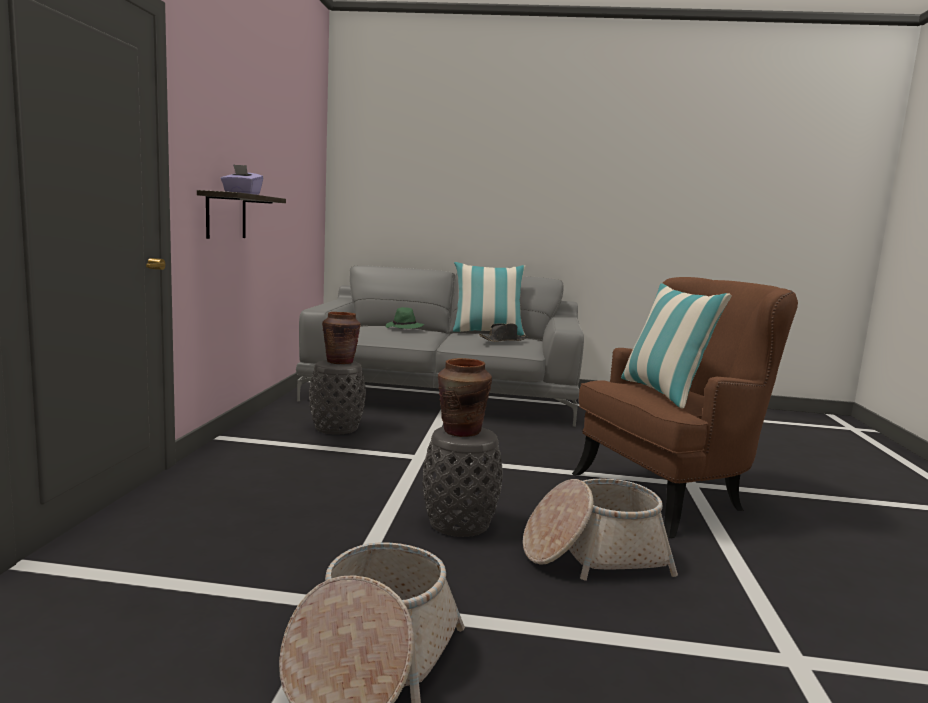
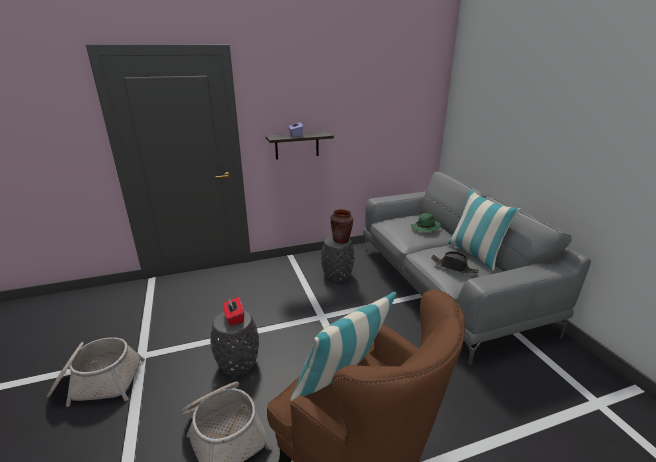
camera: 65 degrees right, 15 degrees up
brown vase [438,358,492,437] -> red tissue box [223,297,244,325]

